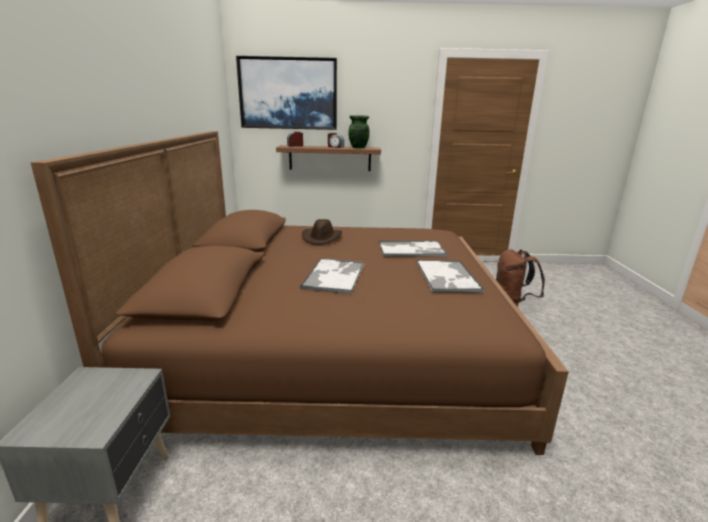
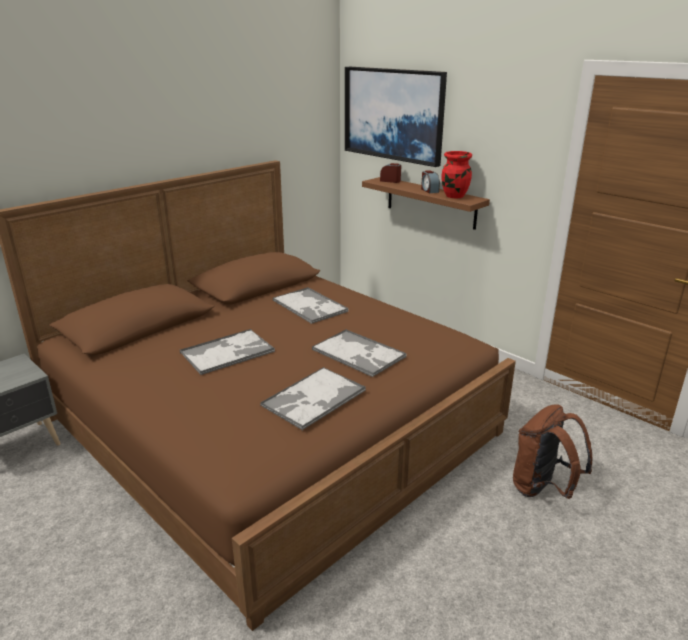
camera: 45 degrees right, 5 degrees up
brown hat [302,219,342,245] -> tray [273,287,349,324]
green vase [348,115,370,148] -> red vase [441,151,472,198]

